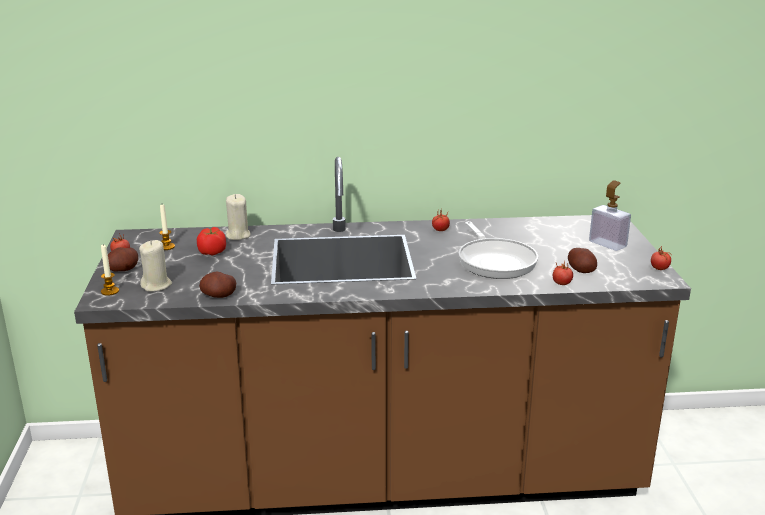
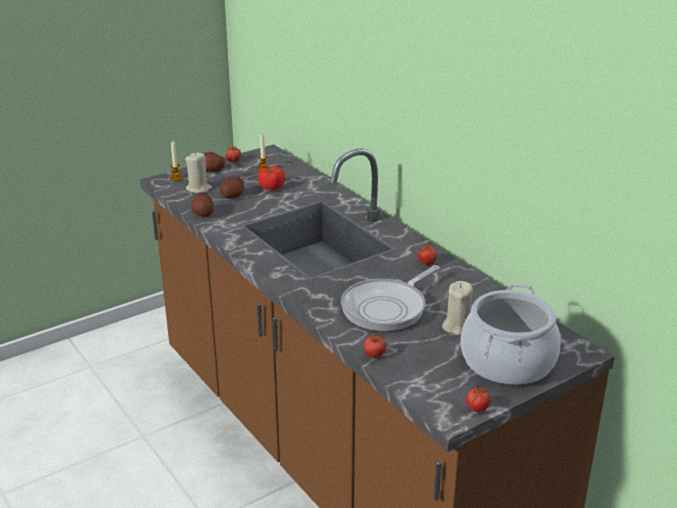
camera: 60 degrees right, 5 degrees up
beige candle [226,194,250,240] -> beige candle moved to [442,281,473,335]
potato [568,248,597,273] -> potato moved to [220,177,244,198]
soap dispenser [589,180,631,251] -> cooking pot [461,283,560,386]

